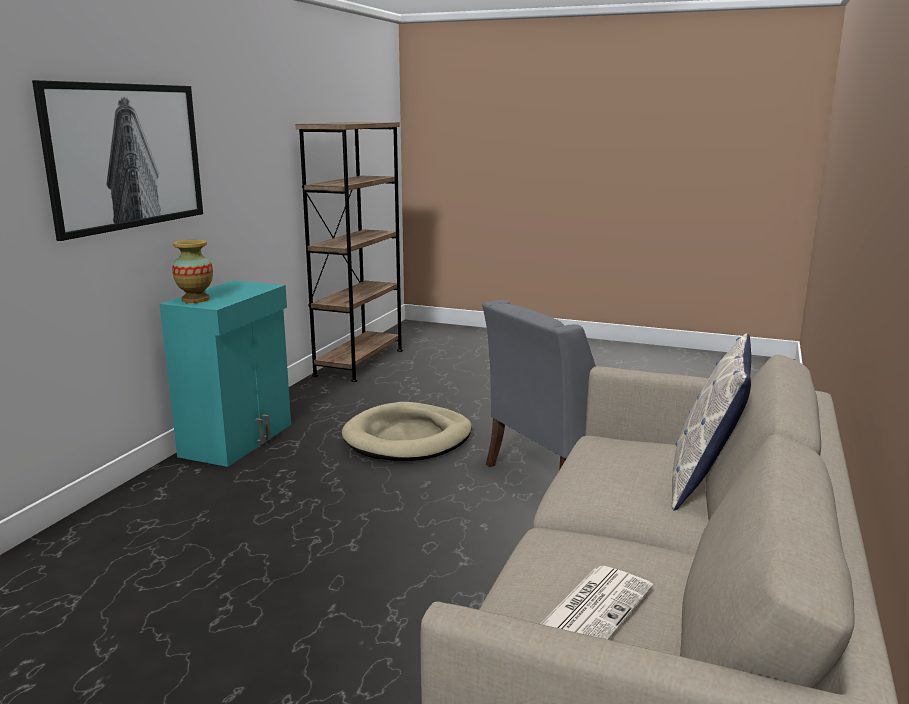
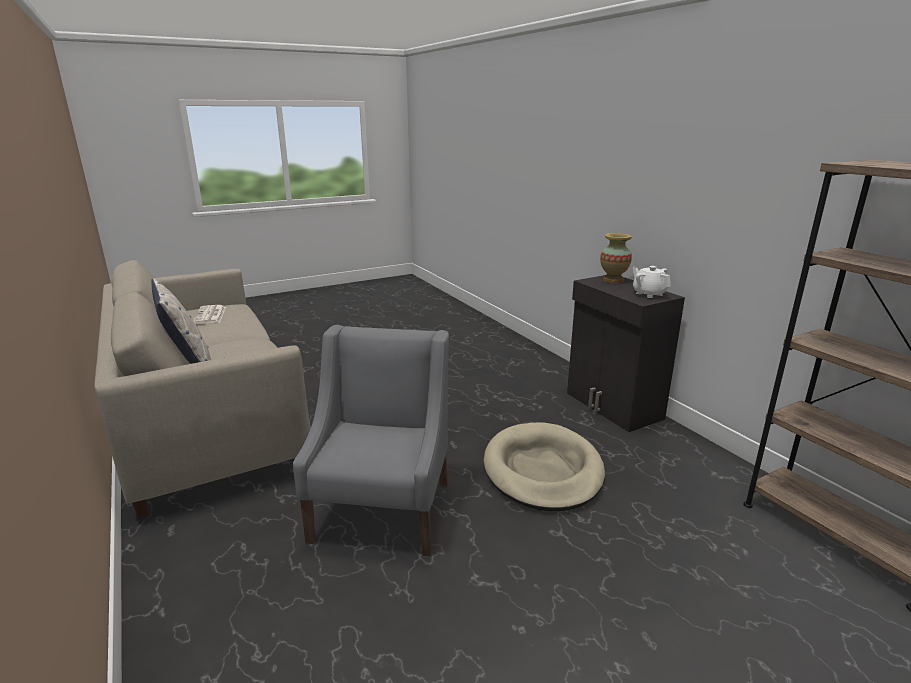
camera: 130 degrees right, 5 degrees up
picture [32,80,203,241] -> none
turquoise cabinet [160,280,291,467] -> black cabinet [567,275,685,432]
none -> white teapot [633,266,671,298]

